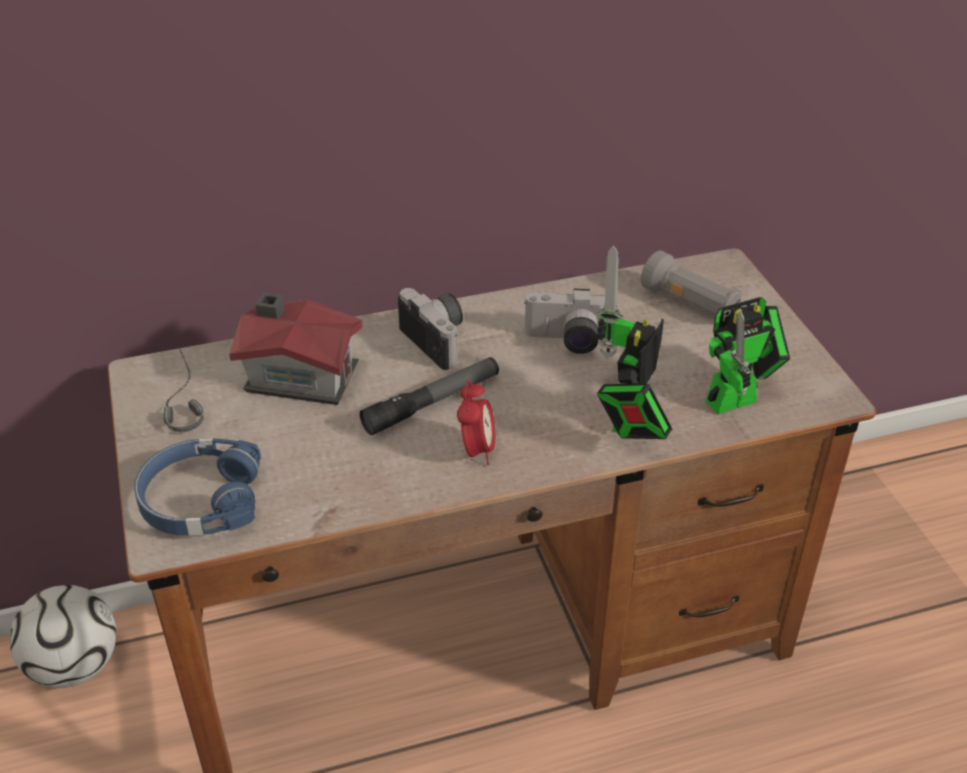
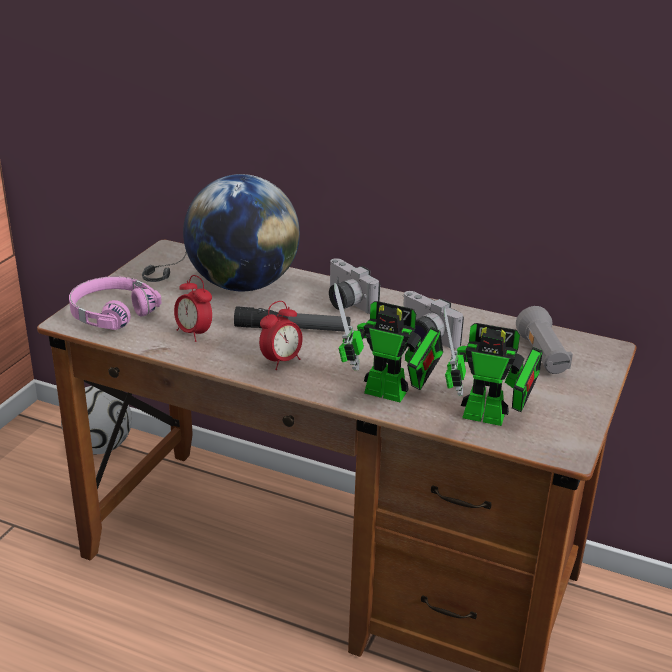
camera: 40 degrees right, 10 degrees down
blue headphones [134,439,261,536] -> pink headphones [69,276,162,330]
toy house [229,293,363,405] -> globe [183,174,300,292]
camera [398,288,463,370] -> camera turned 135 degrees clockwise [329,258,380,314]
toy robot [595,245,672,439] -> toy robot turned 135 degrees counterclockwise [334,283,443,402]
none -> alarm clock [174,275,212,342]

